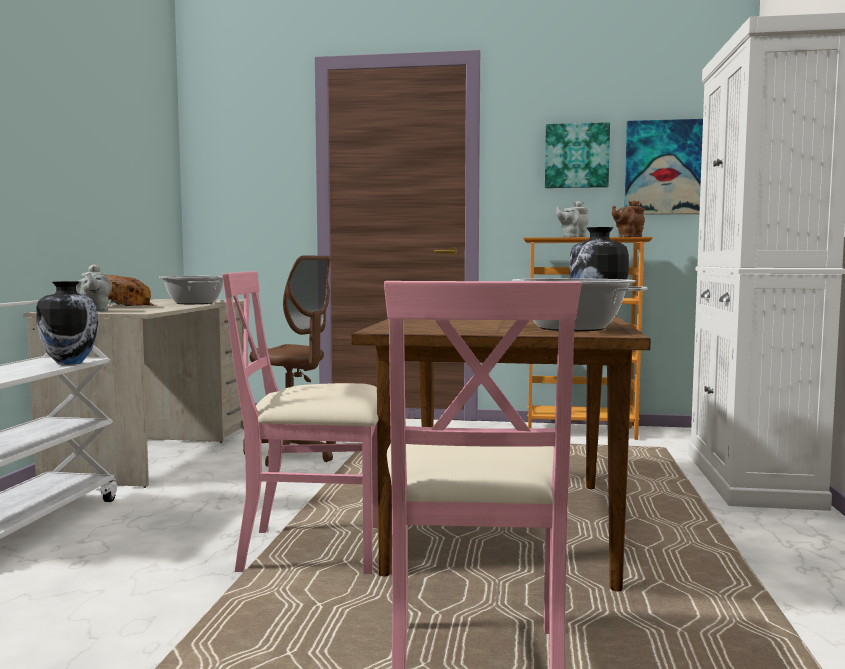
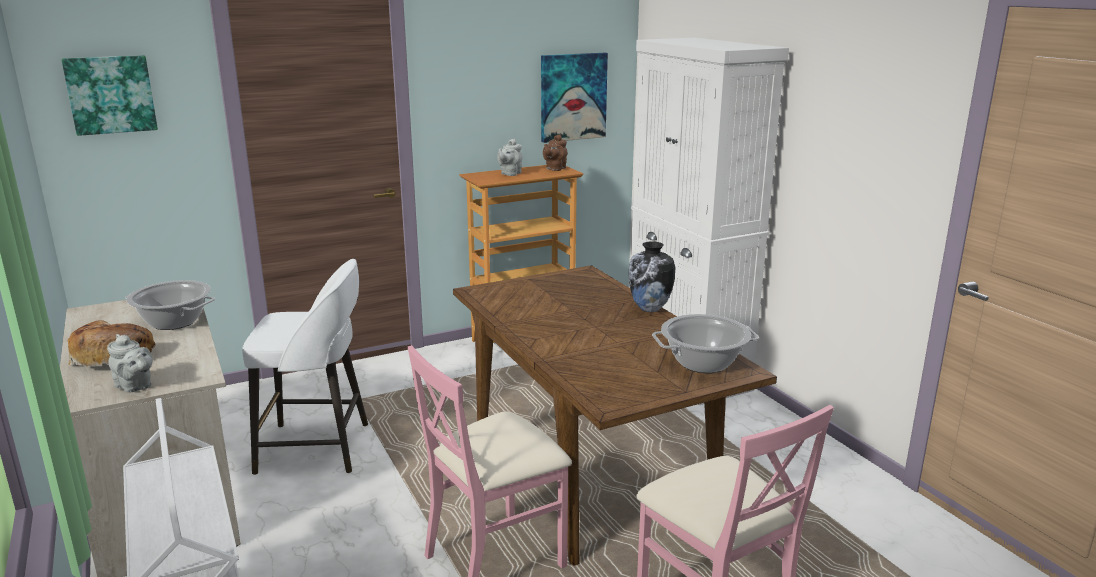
camera: 35 degrees left, 15 degrees up
vase [36,281,98,365] -> none
brown office chair [243,256,336,467] -> white stool [242,259,368,475]
picture [545,122,610,188] -> picture moved to [61,55,158,136]

